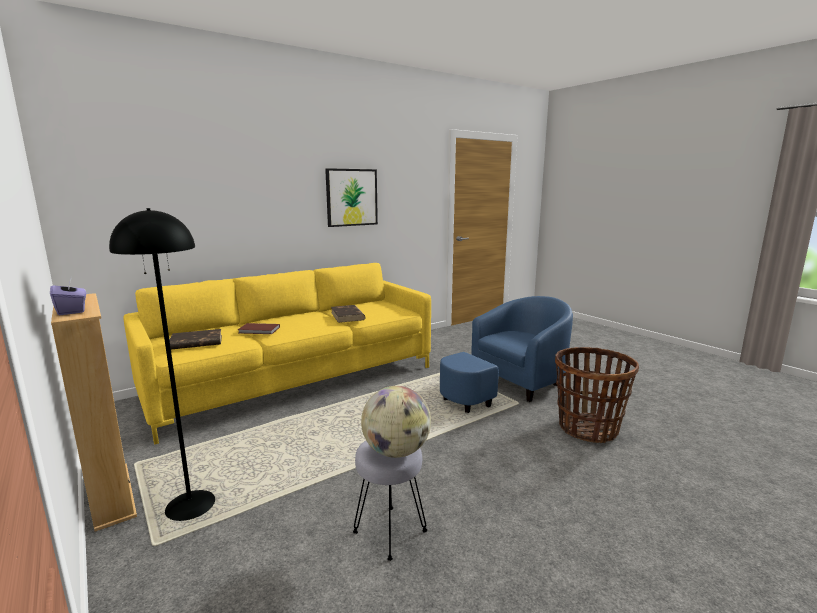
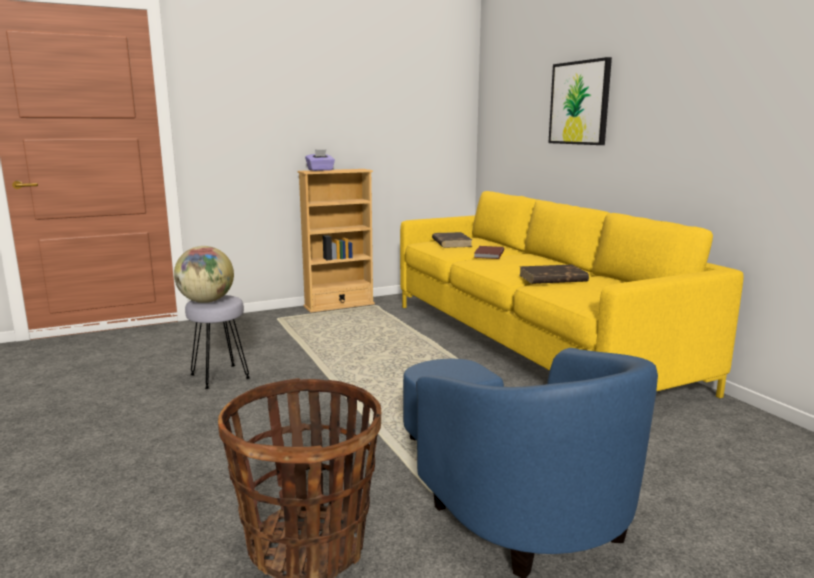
camera: 100 degrees right, 0 degrees up
black floor lamp [109,208,215,521] -> none
picture [325,168,378,227] -> picture moved to [548,57,612,145]

